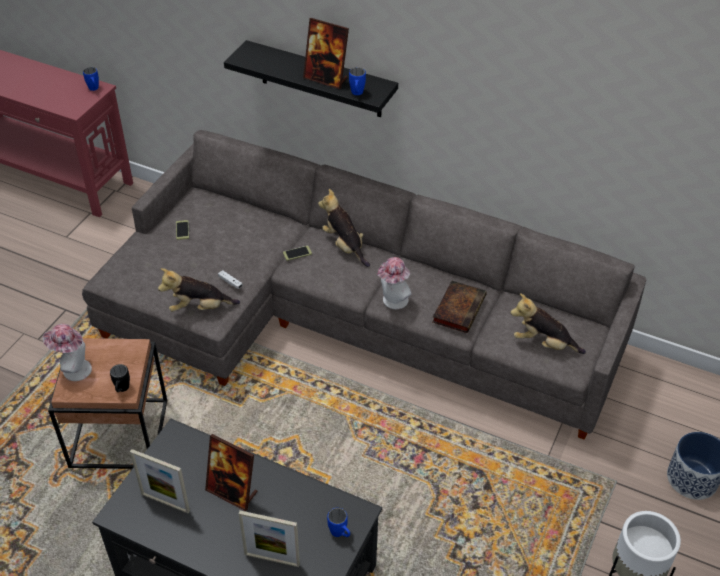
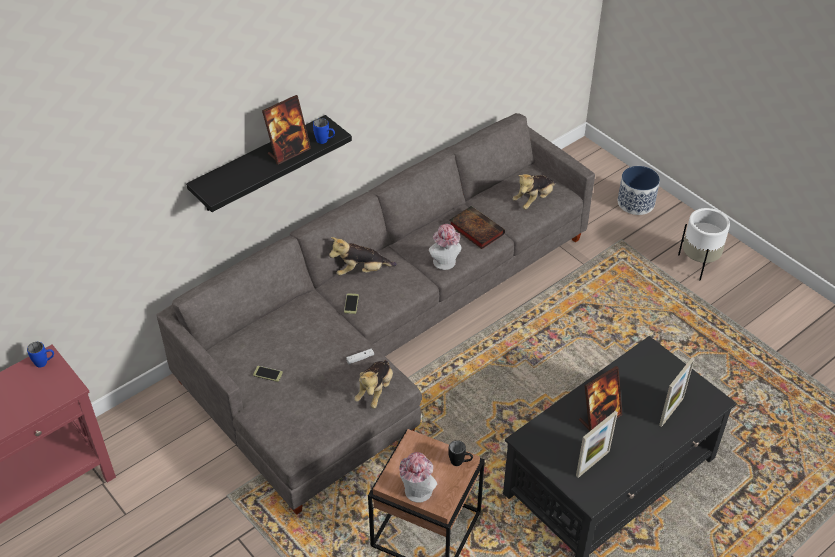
camera: 65 degrees left, 0 degrees up
blue mug [327,508,350,537] -> none

